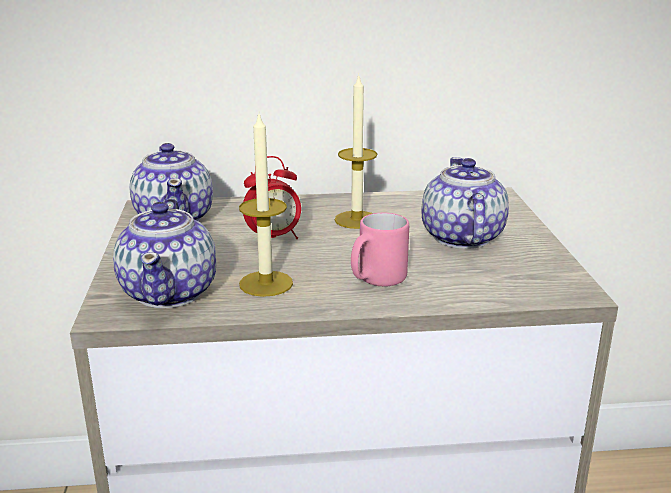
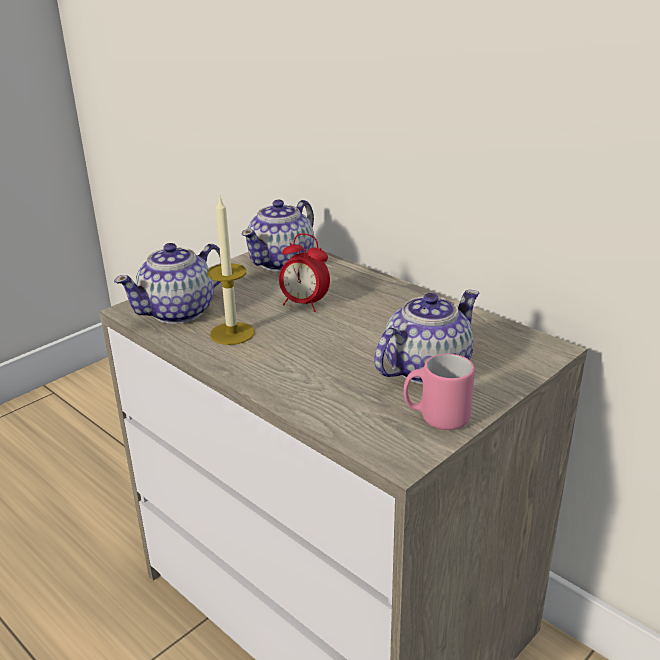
camera: 50 degrees right, 5 degrees up
candle [334,74,378,229] -> none
pink mug [351,213,409,287] -> pink mug moved to [403,354,475,430]

